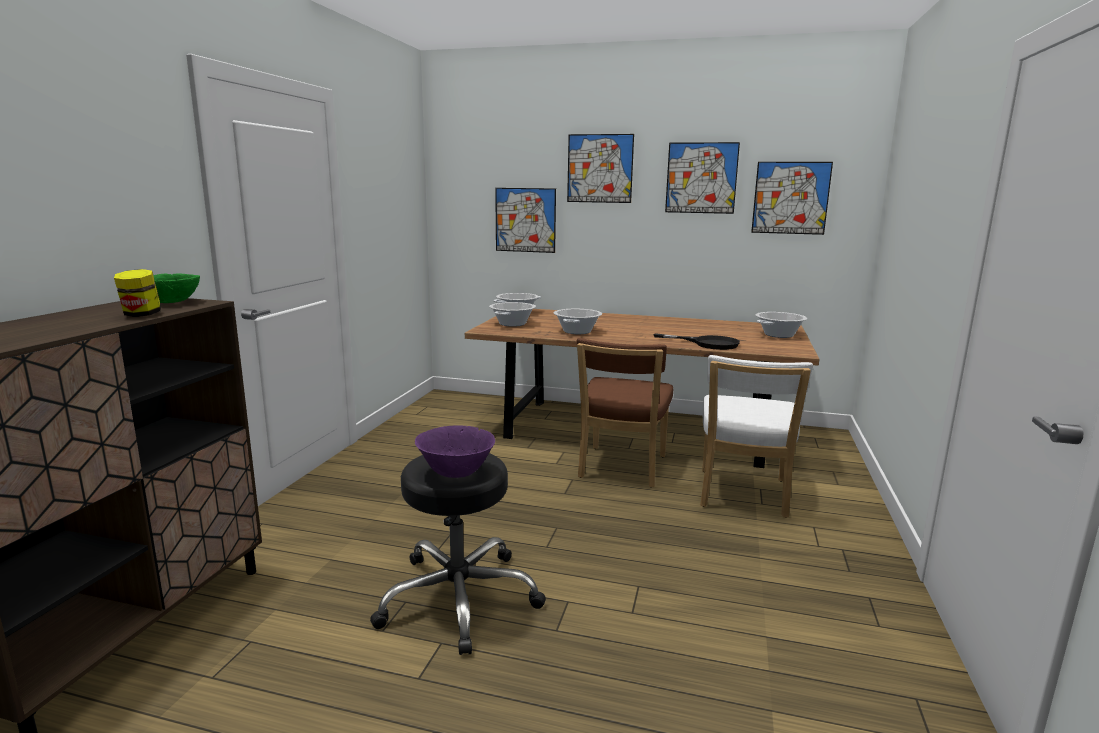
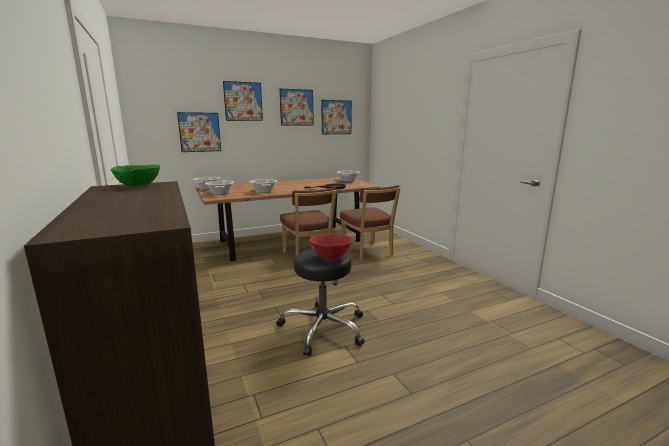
camera: 40 degrees left, 0 degrees up
jar [114,269,161,317] -> none
purple bowl [415,426,495,478] -> red bowl [309,233,353,260]
white chair [700,355,813,518] -> brown chair [340,185,400,261]

